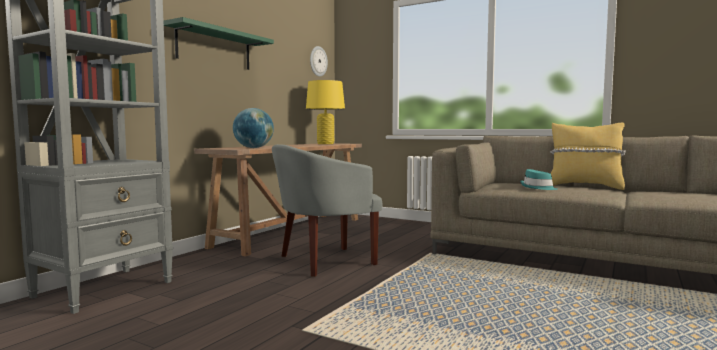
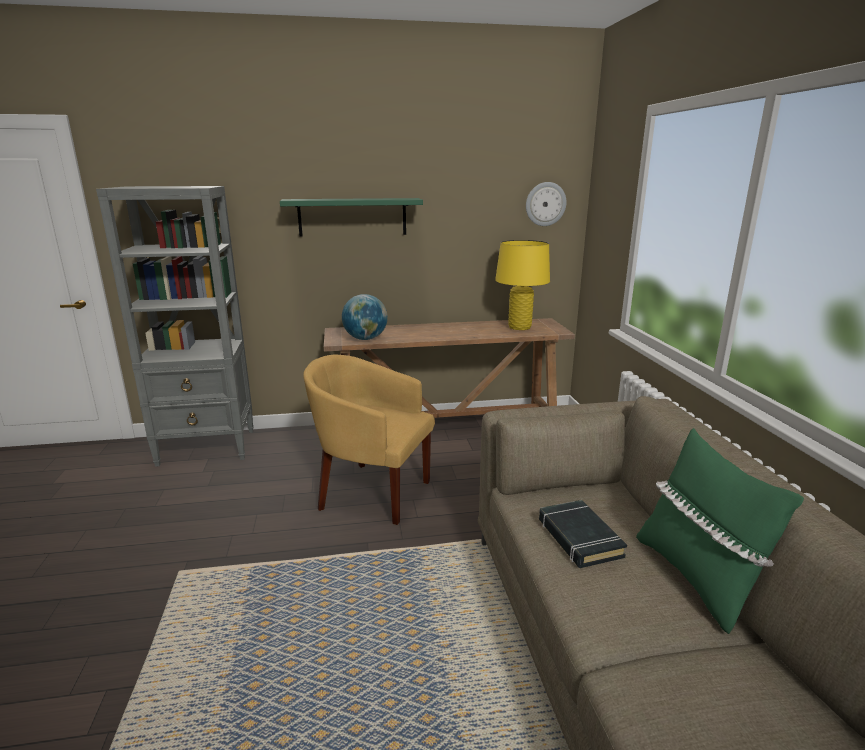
camera: 50 degrees right, 15 degrees up
grey armchair [272,144,382,277] -> yellow armchair [303,355,435,525]
turquoise hat [520,169,557,190] -> black book [539,500,627,568]
yellow pillow [550,123,626,190] -> green pillow [636,428,804,634]

